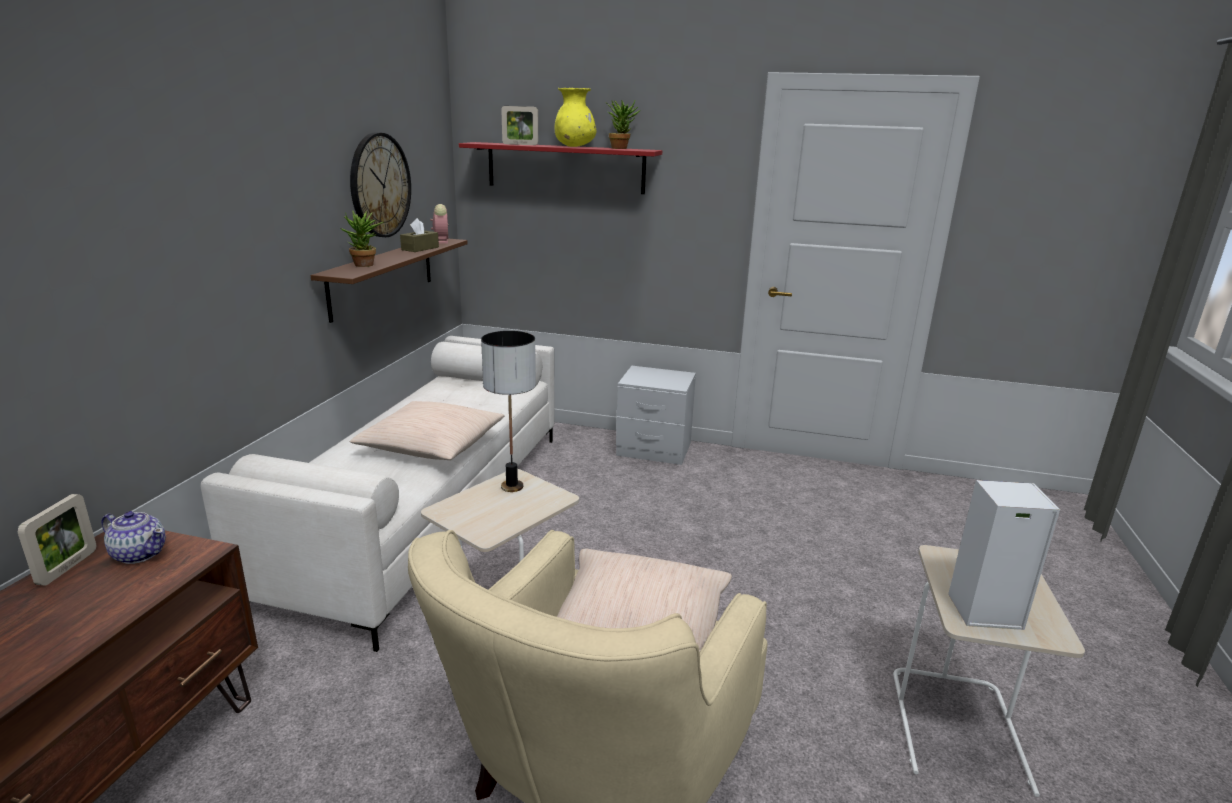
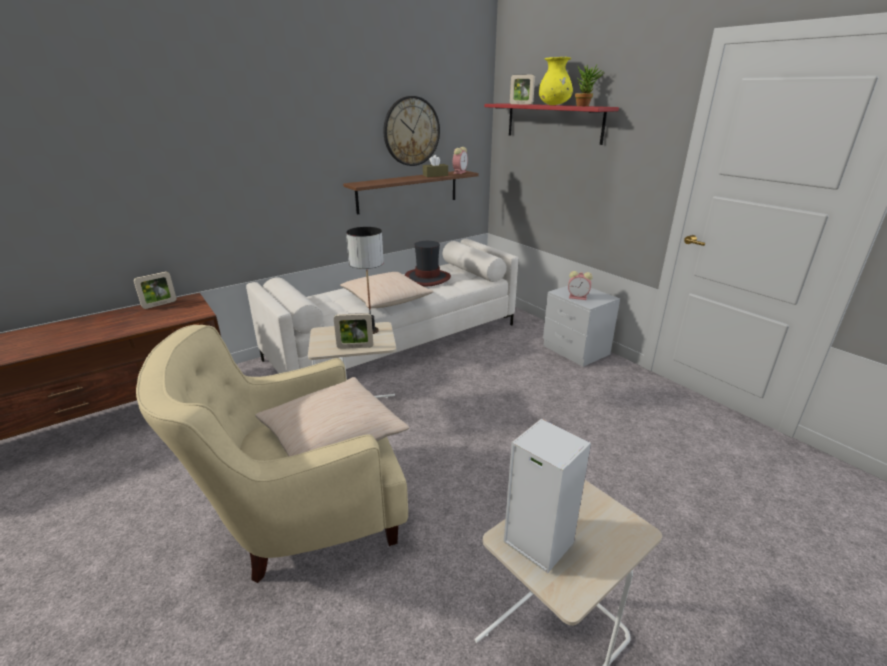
camera: 40 degrees right, 5 degrees up
teapot [101,511,166,564] -> none
potted plant [340,210,384,267] -> none
none -> picture frame [334,313,373,349]
none -> hat [405,241,451,287]
none -> alarm clock [568,271,593,300]

